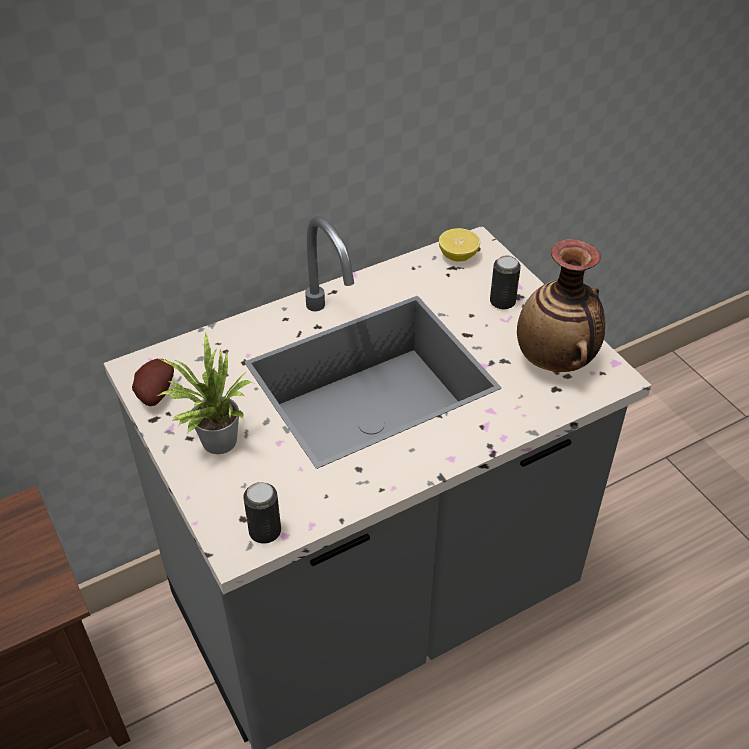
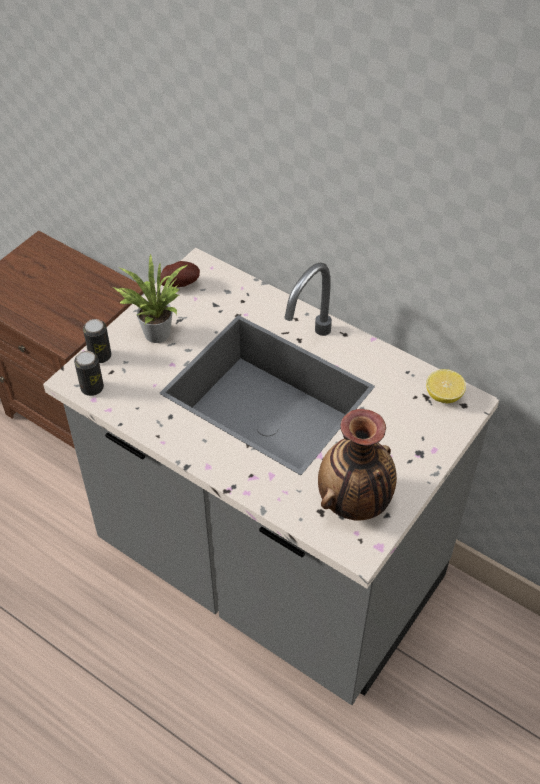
camera: 65 degrees right, 5 degrees up
can [490,256,521,309] -> can moved to [83,319,111,363]

